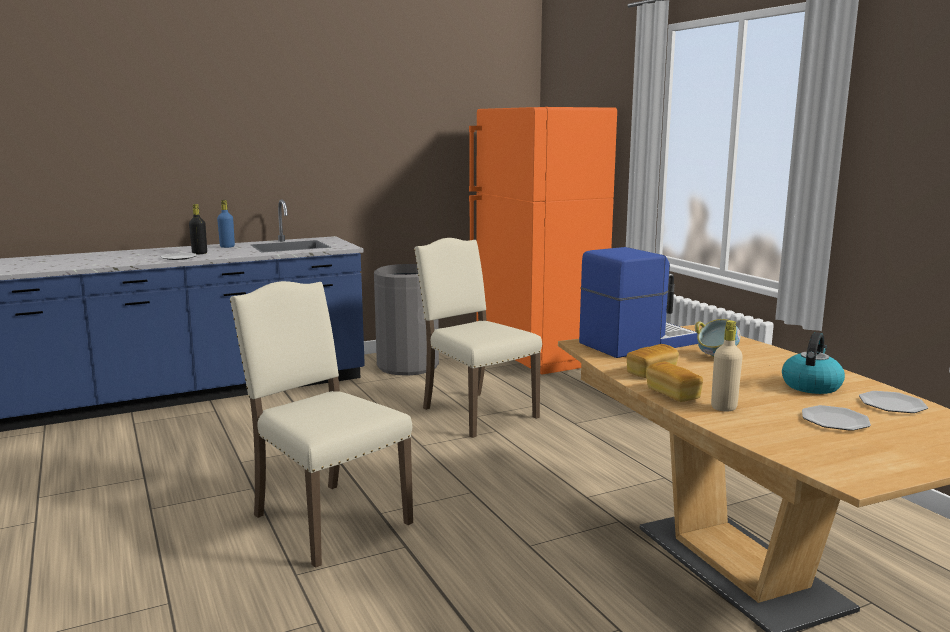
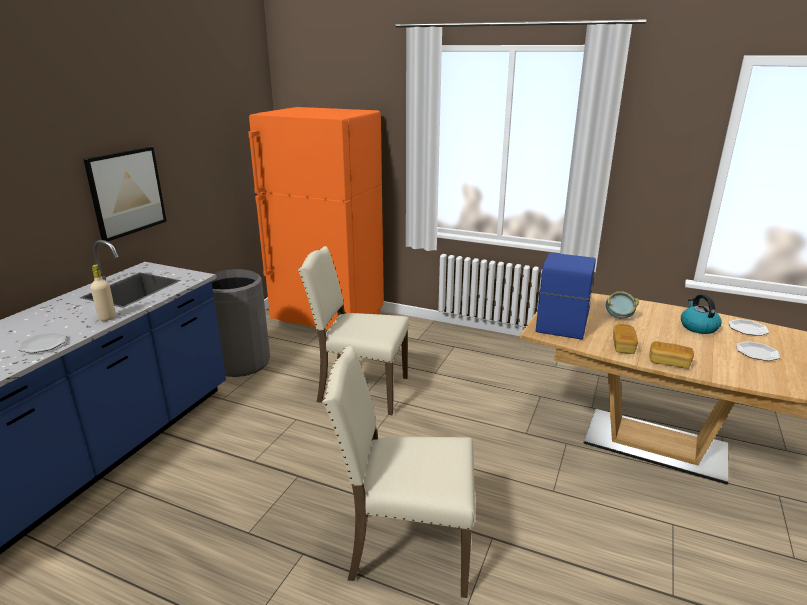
camera: 40 degrees left, 10 degrees up
black bottle [189,204,207,254] -> none
blue bottle [217,200,235,248] -> none
beige bottle [711,321,743,411] -> beige bottle moved to [90,265,116,321]
none -> picture [83,147,167,242]

